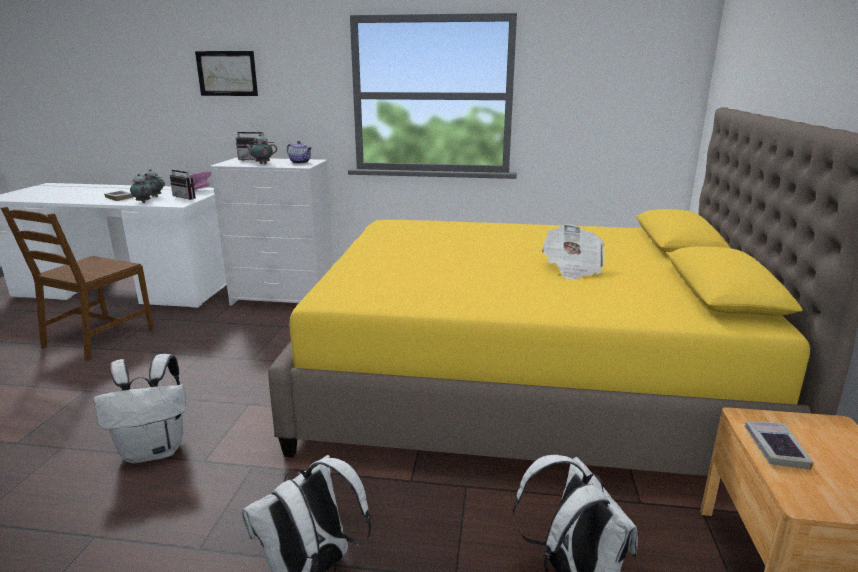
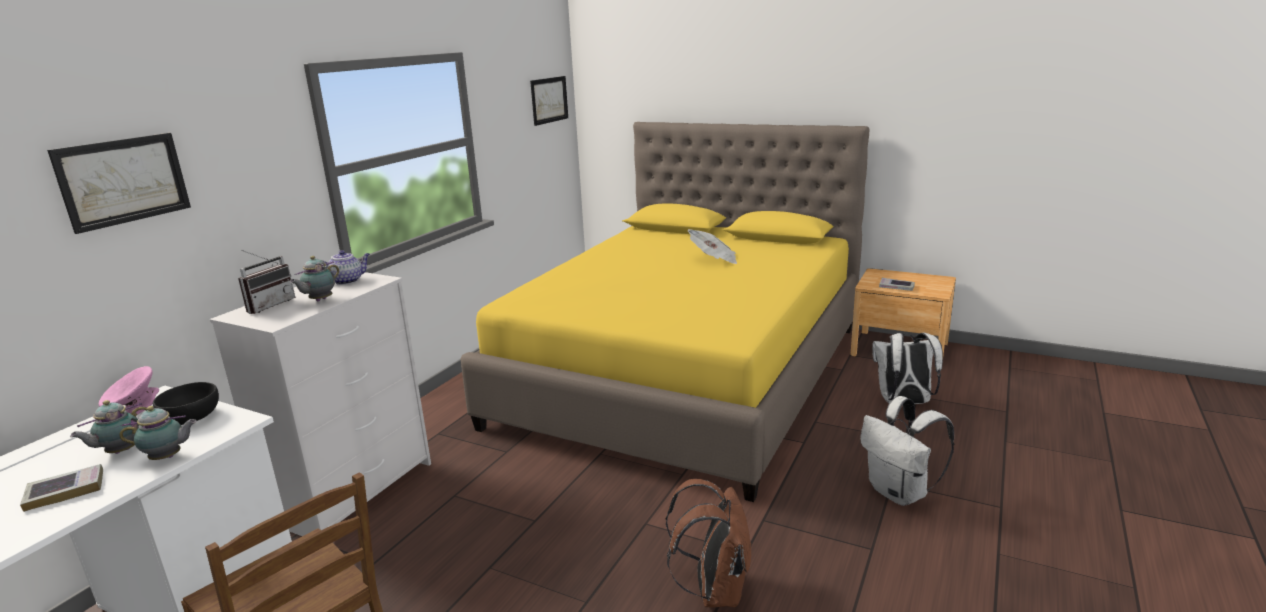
camera: 70 degrees left, 0 degrees up
white backpack [93,354,186,463] -> brown backpack [666,479,751,608]
radio [170,161,196,200] -> black bowl [153,382,219,425]
none -> picture [530,76,568,126]

